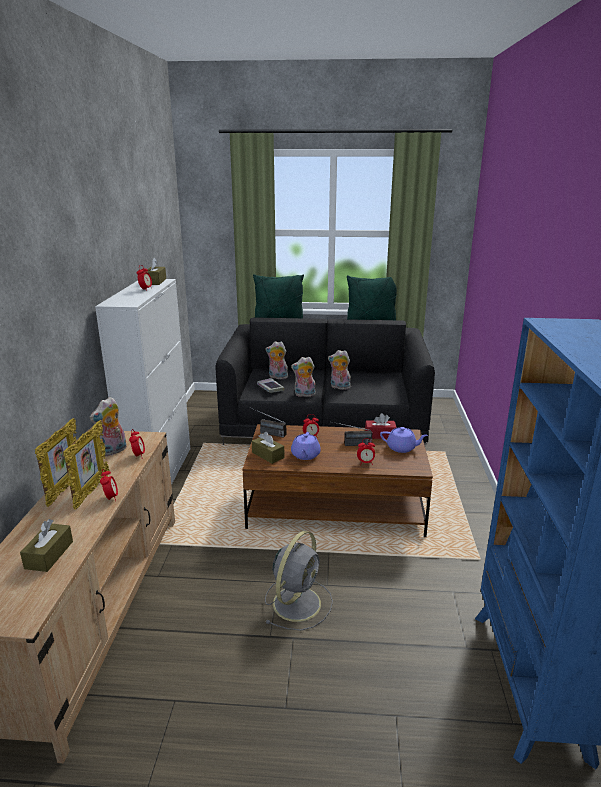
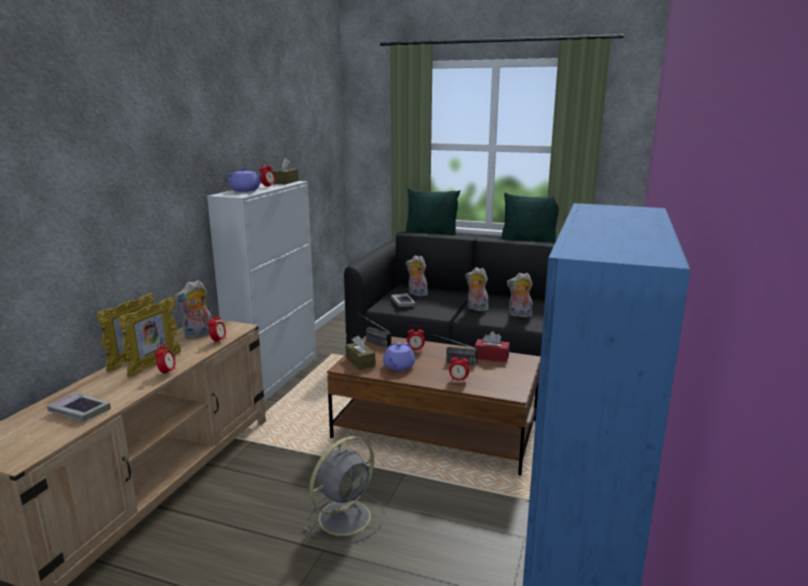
camera: 15 degrees right, 5 degrees down
brown tissue box [20,519,73,572] -> book [47,392,111,421]
plush toy [291,357,316,397] -> plush toy moved to [507,273,533,317]
purple teapot [380,427,428,453] -> purple teapot moved to [227,167,262,192]

